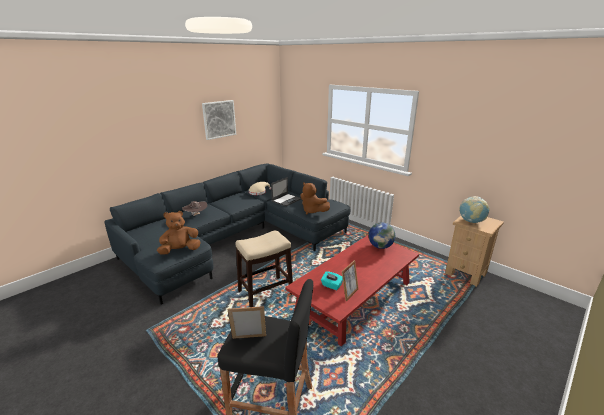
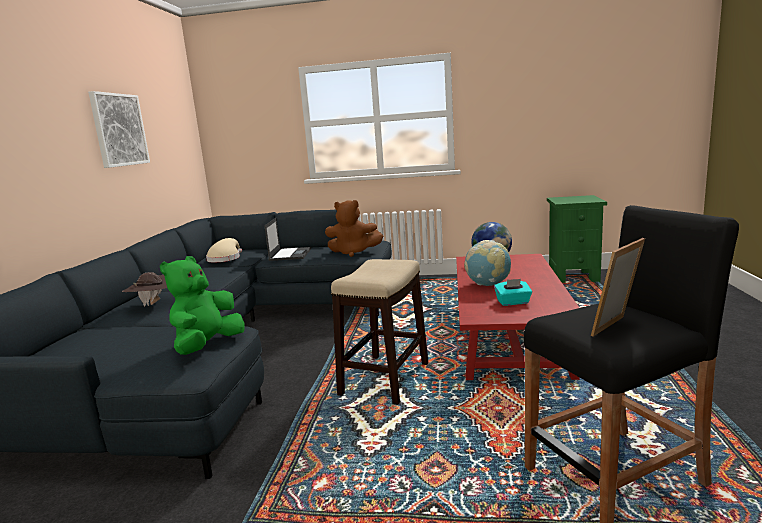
camera: 35 degrees left, 10 degrees down
brown plush toy [157,211,201,255] -> green plush toy [160,256,245,355]
picture frame [342,260,359,301] -> none
beige nightstand [445,216,504,287] -> green nightstand [547,195,607,283]
globe [459,196,490,223] -> globe moved to [464,240,511,286]

